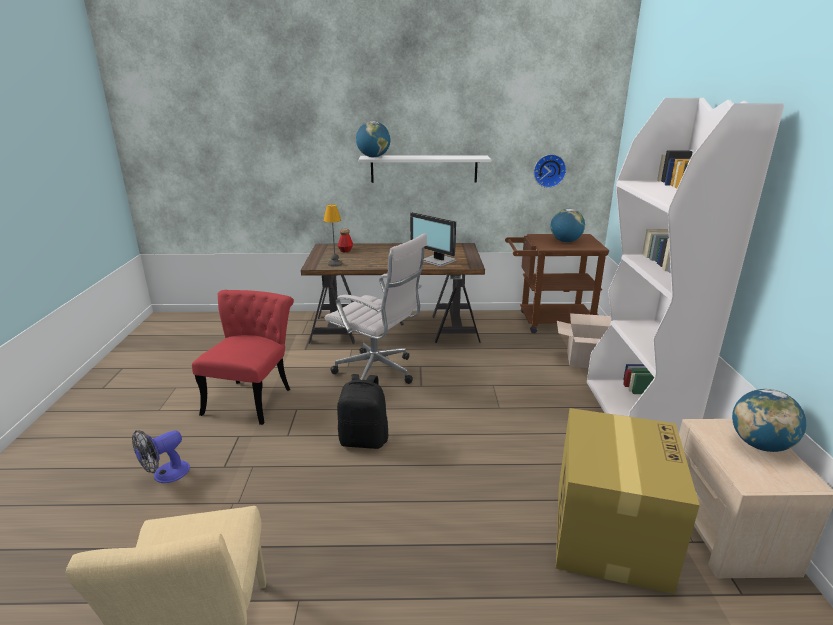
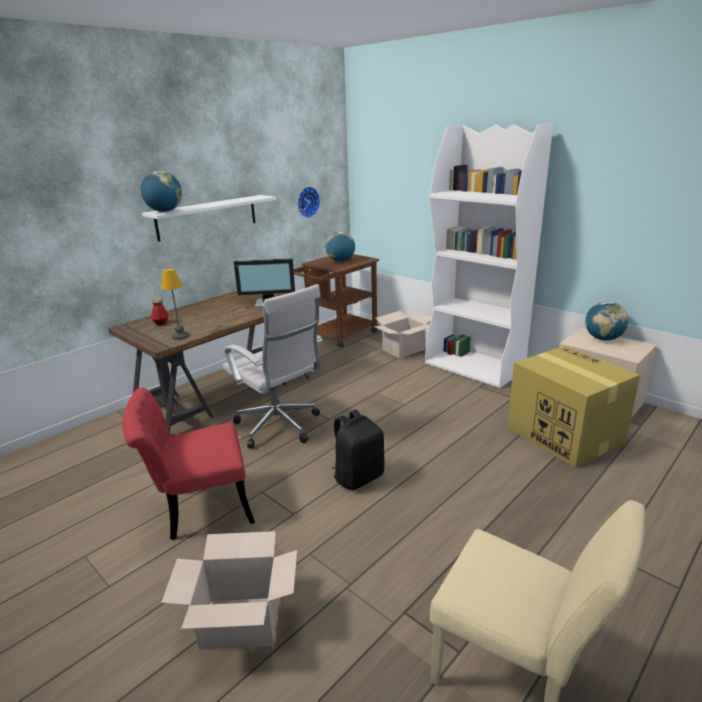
camera: 45 degrees left, 0 degrees up
fan [132,430,190,483] -> cardboard box [161,531,297,649]
red chair [192,290,294,425] -> red chair turned 75 degrees counterclockwise [123,387,255,540]
white office chair [325,233,427,384] -> white office chair turned 60 degrees clockwise [223,284,323,448]

